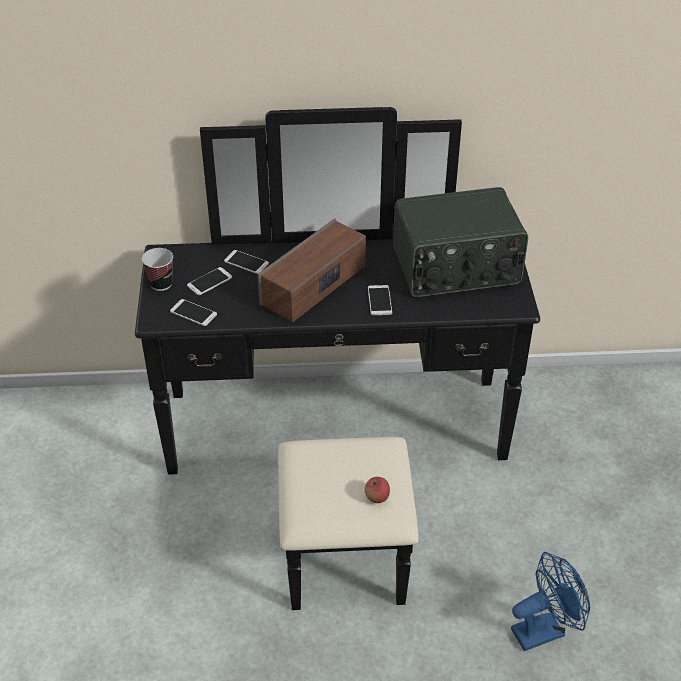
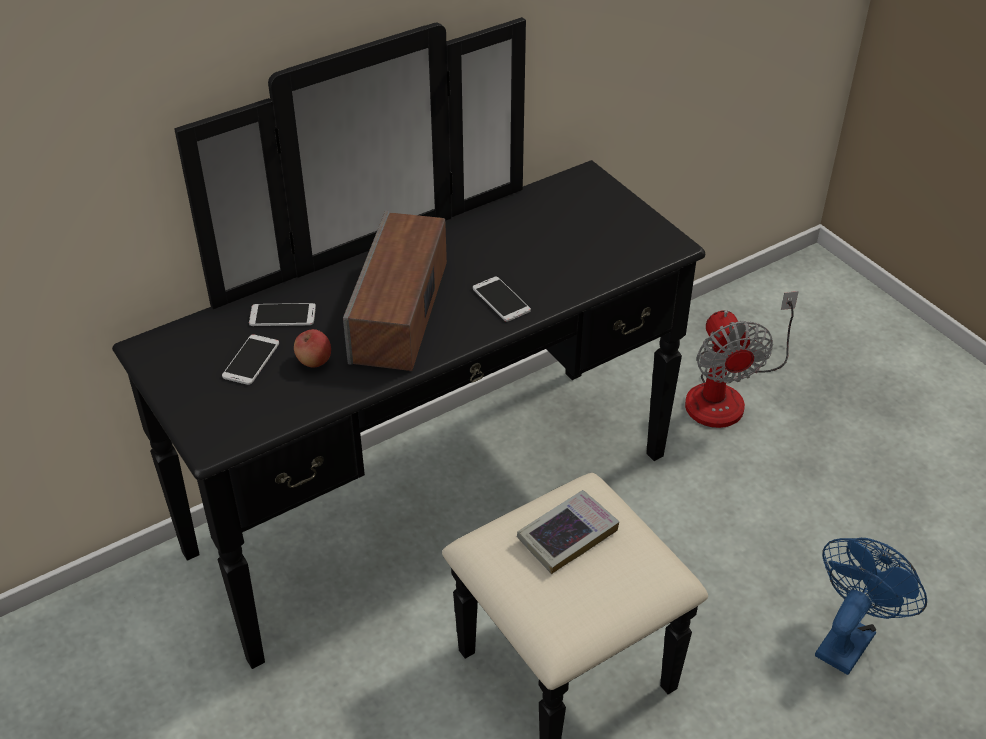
camera: 30 degrees left, 0 degrees up
cup [142,248,173,291] -> none
phone [170,299,217,326] -> none
apple [365,477,390,503] -> apple moved to [294,329,331,367]
radio [393,187,528,297] -> none
none -> book [517,490,619,574]
none -> fan [685,291,799,428]

